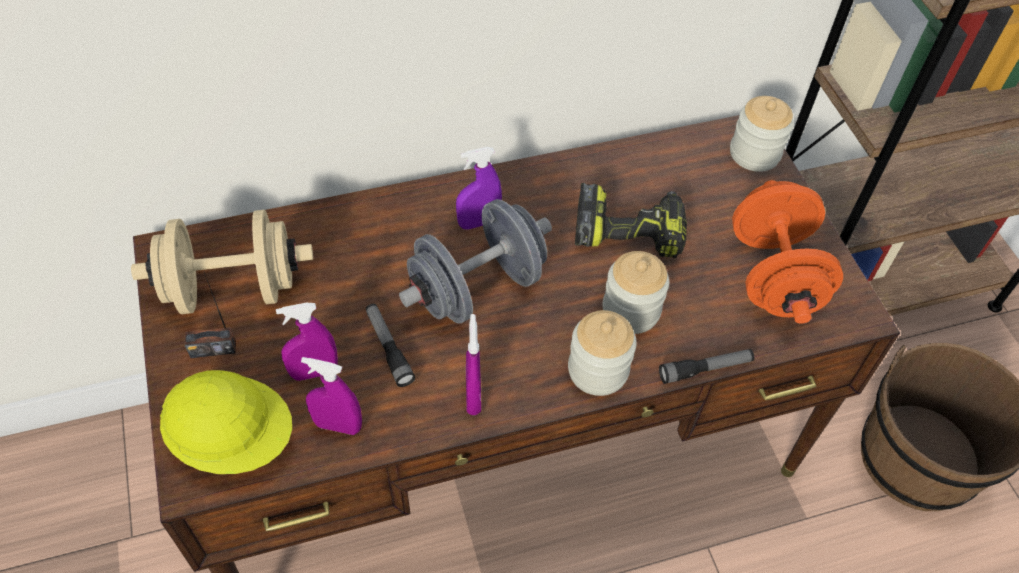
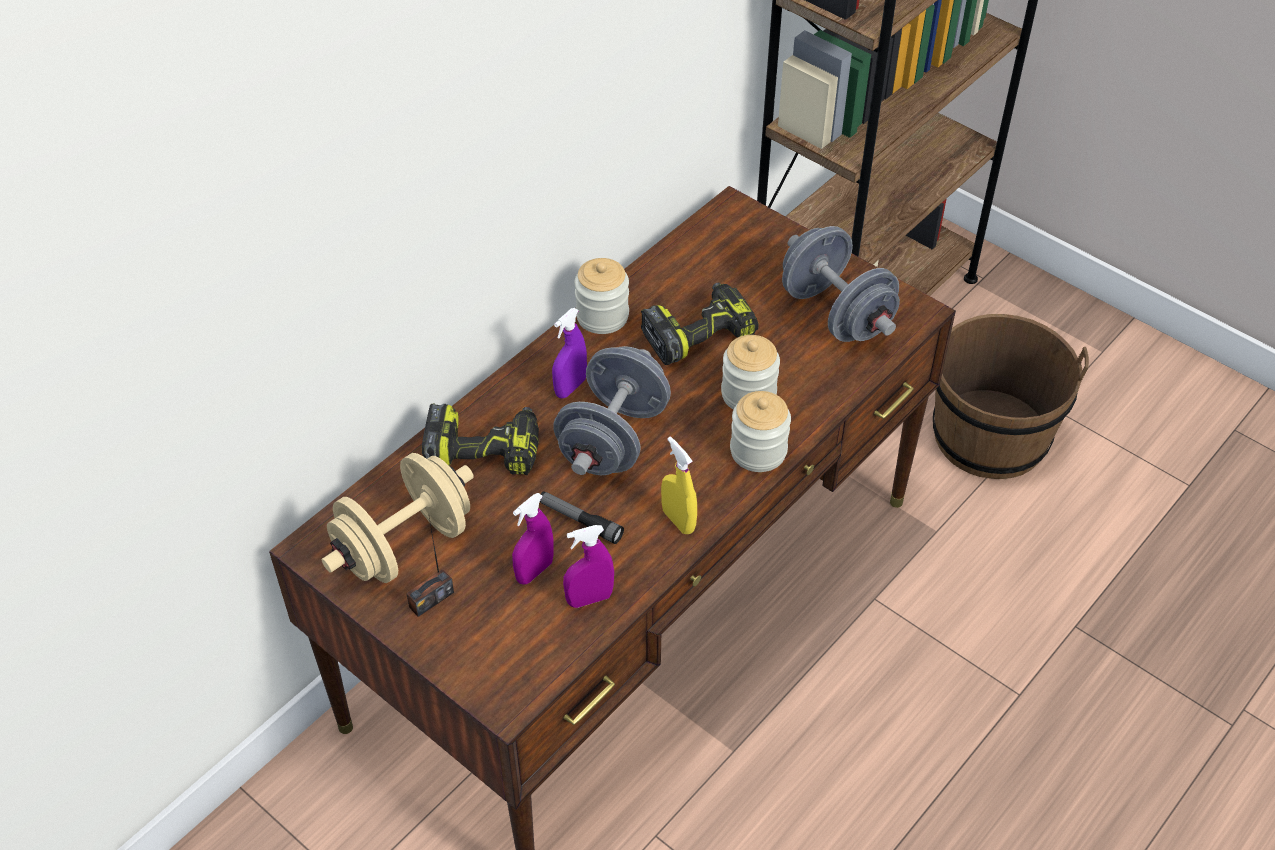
camera: 30 degrees left, 5 degrees down
yellow hard hat [160,370,292,474] -> none
purple spray bottle [466,314,481,415] -> yellow spray bottle [661,437,697,534]
flashlight [659,349,754,384] -> none
jar [730,96,794,172] -> jar moved to [574,258,629,334]
orange dumbbell [732,180,843,324] -> grey dumbbell [782,226,900,342]
none -> power drill [422,403,539,475]

